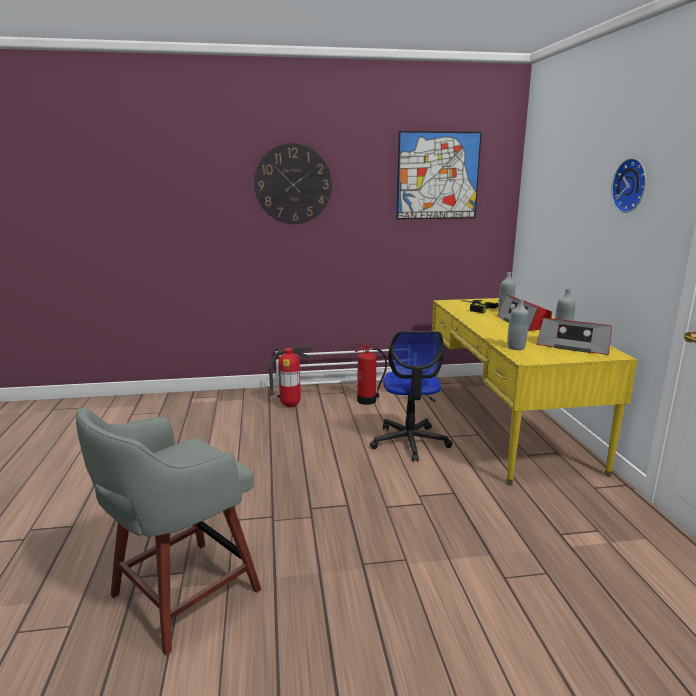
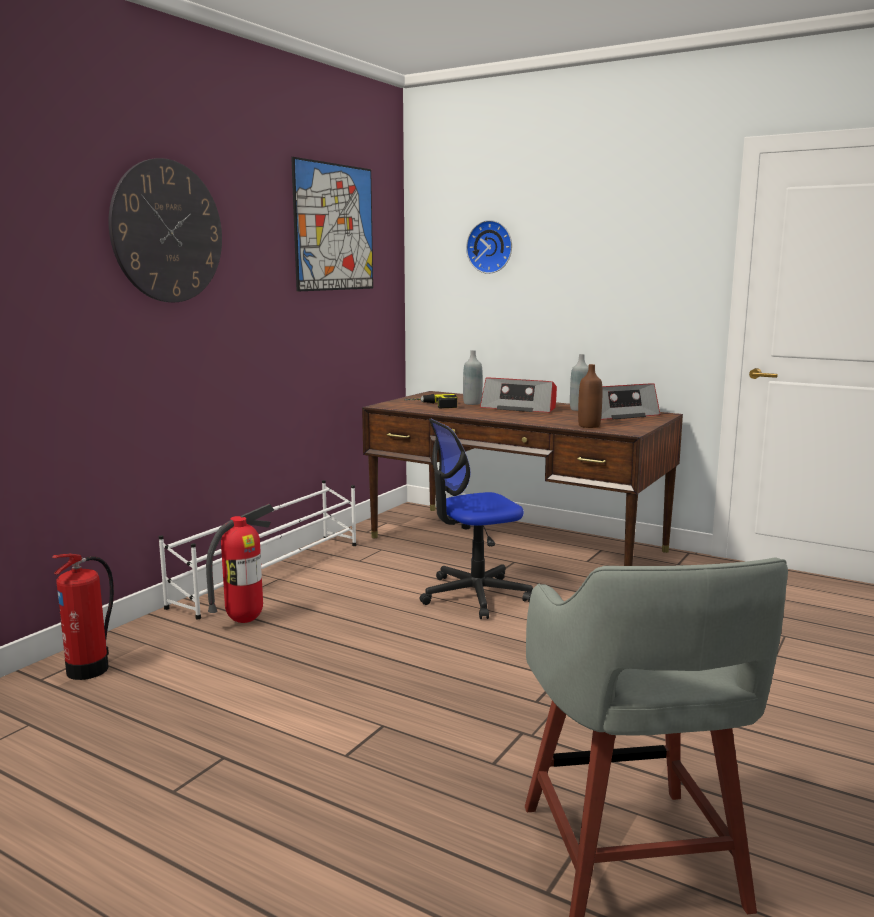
camera: 50 degrees left, 5 degrees down
fire extinguisher [355,343,387,405] -> fire extinguisher moved to [52,554,114,680]
office chair [370,331,452,462] -> office chair turned 120 degrees clockwise [419,418,533,619]
yellow desk [432,298,637,485] -> brown desk [362,391,683,566]
grey bottle [507,298,529,350] -> brown bottle [578,364,602,428]
wall clock [611,158,646,213] -> wall clock moved to [466,220,512,274]

